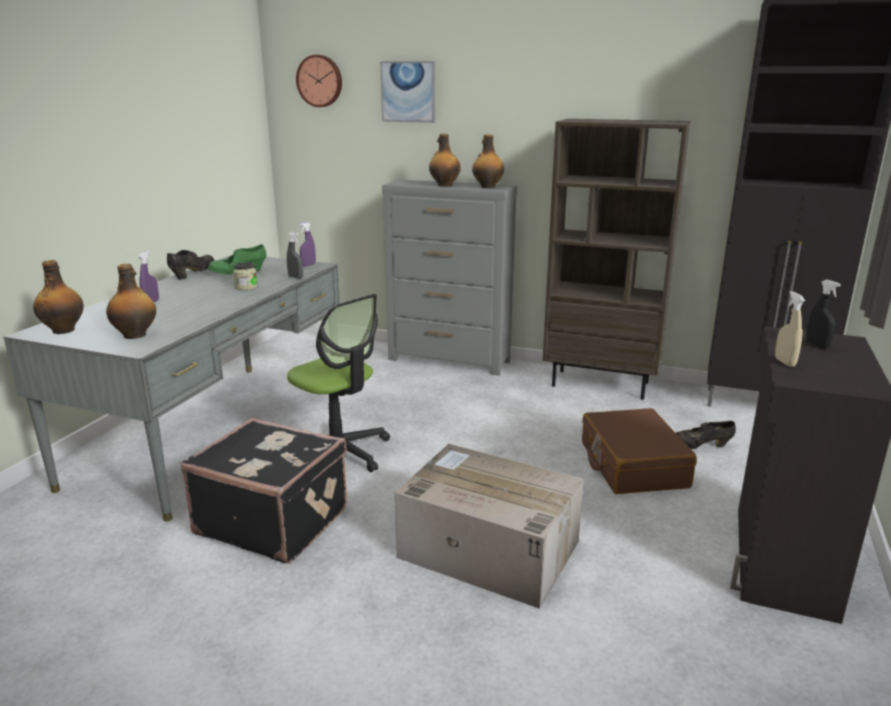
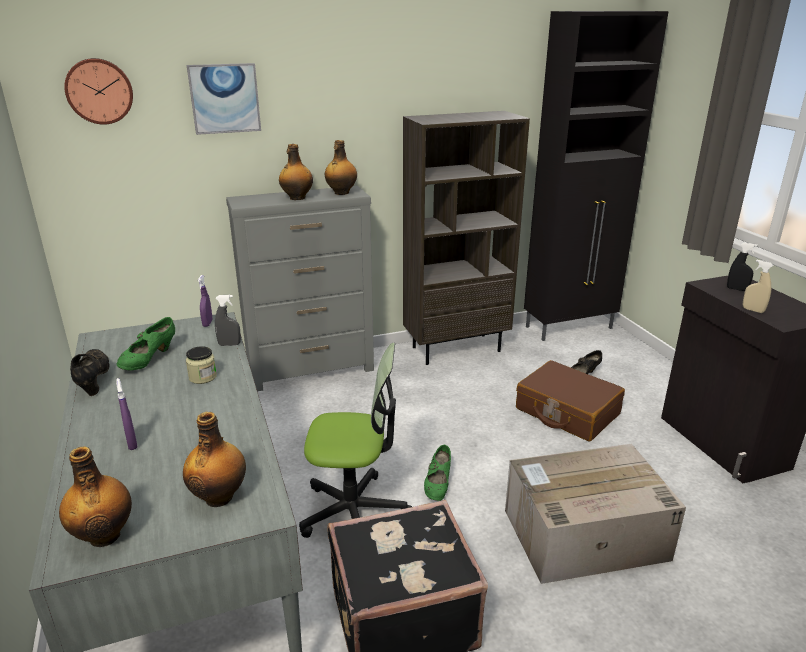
camera: 40 degrees left, 5 degrees up
none -> green shoe [424,445,451,501]

